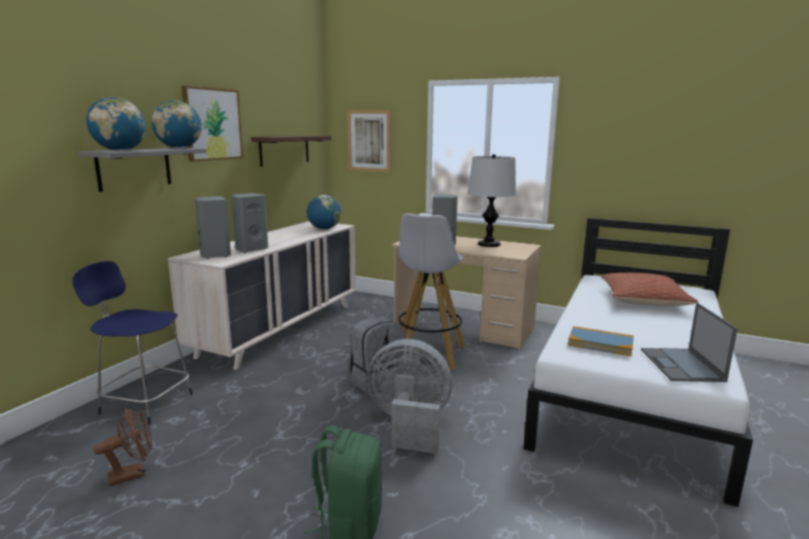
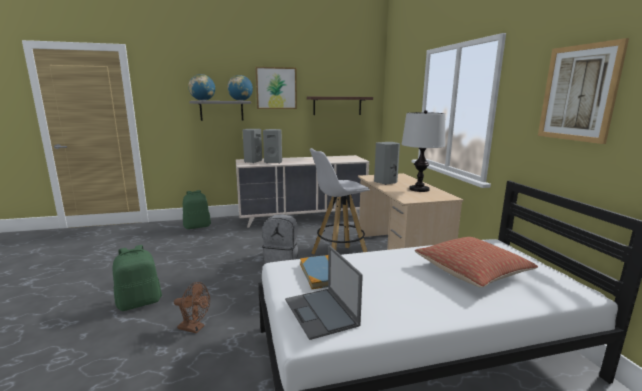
camera: 50 degrees right, 0 degrees up
blue stool [72,261,193,425] -> green backpack [183,190,211,229]
brown fan [93,408,152,486] -> brown fan moved to [174,282,210,334]
globe [307,195,341,229] -> none
picture [347,110,391,172] -> picture moved to [538,38,629,144]
grey fan [367,339,452,454] -> none
laptop [641,303,738,382] -> laptop turned 75 degrees counterclockwise [285,246,363,340]

